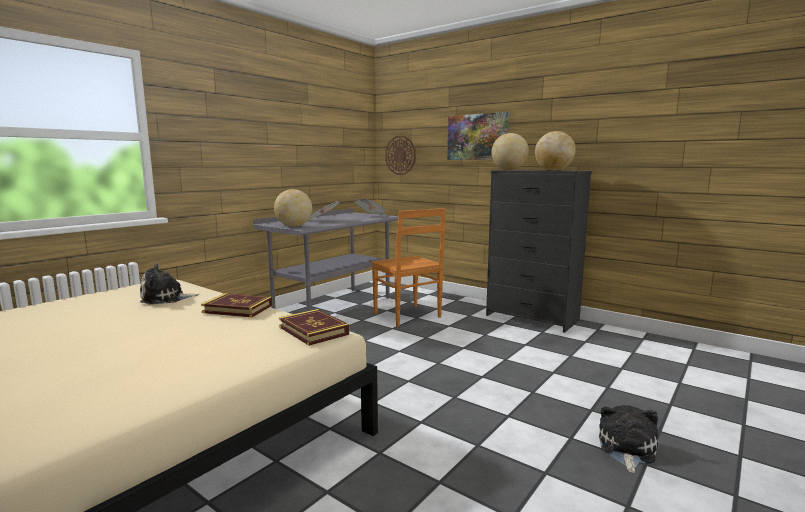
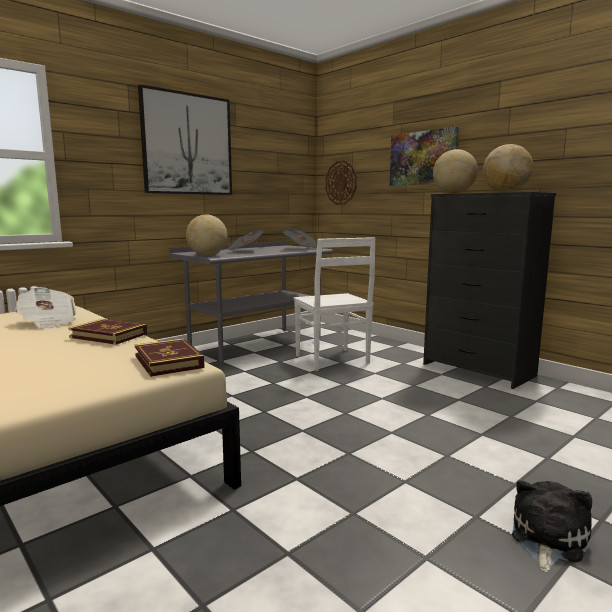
camera: 10 degrees right, 0 degrees up
plush toy [140,263,200,304] -> newspaper [15,287,76,329]
brown chair [371,208,445,327] -> white chair [294,237,375,371]
none -> picture [138,84,232,195]

